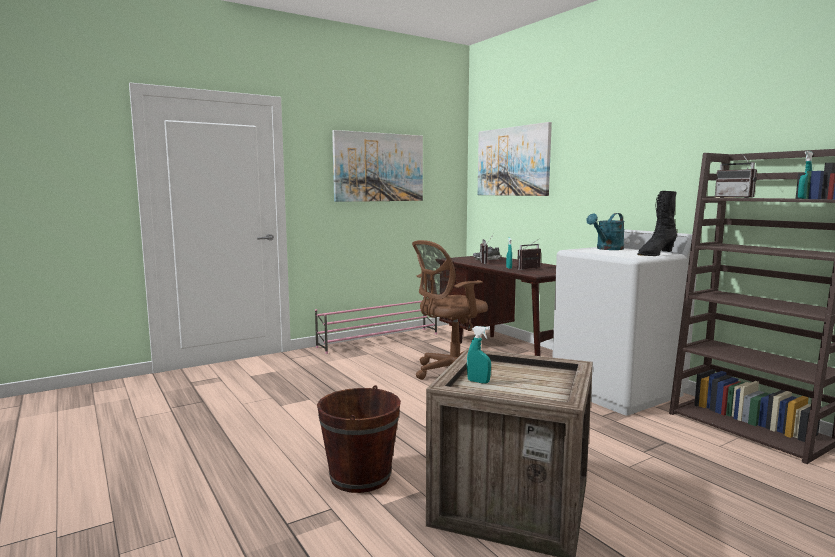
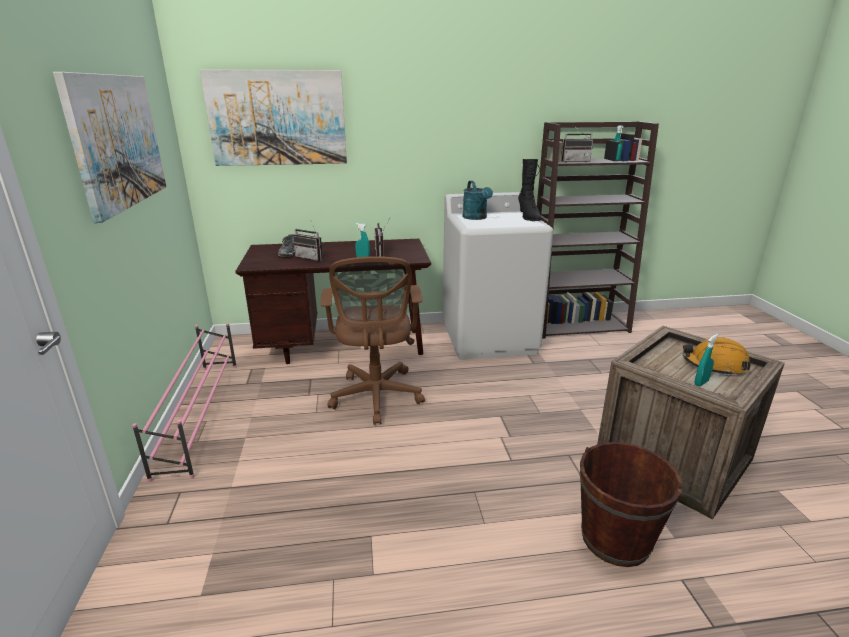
camera: 65 degrees left, 15 degrees up
none -> orange hard hat [683,337,751,376]

